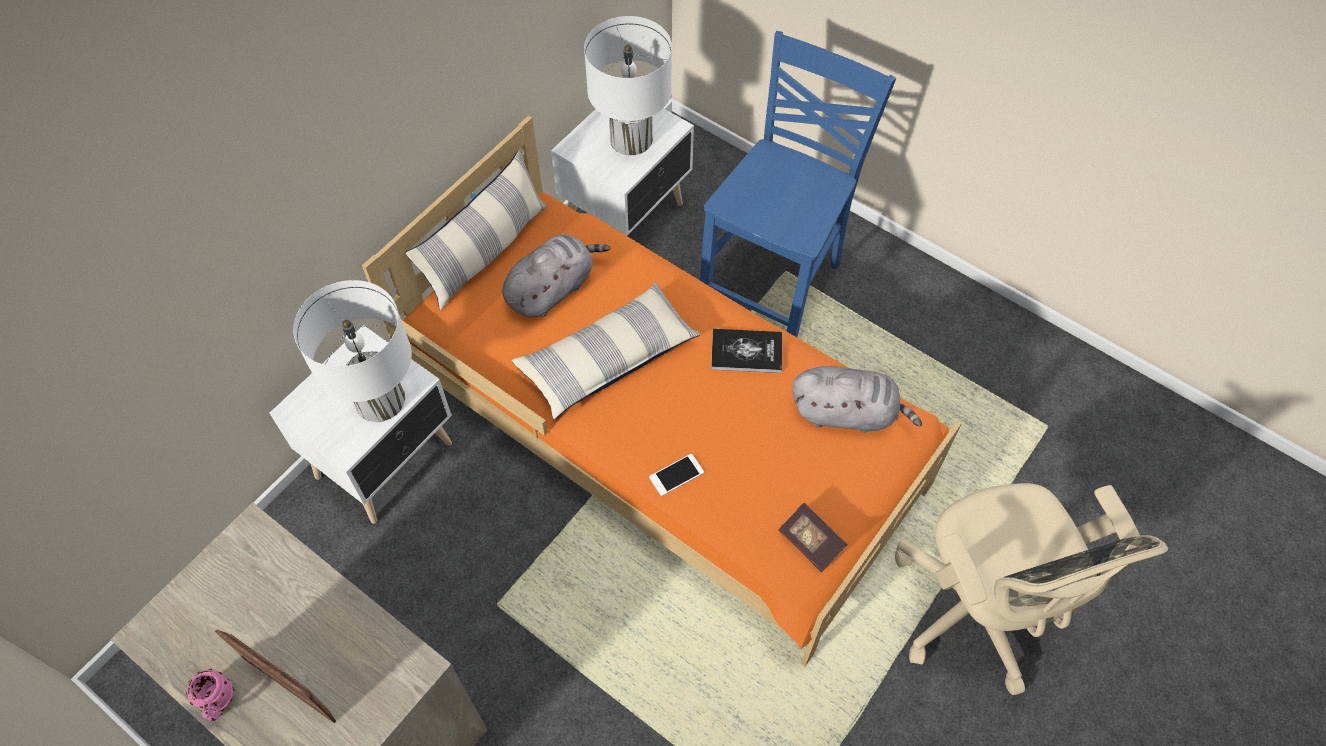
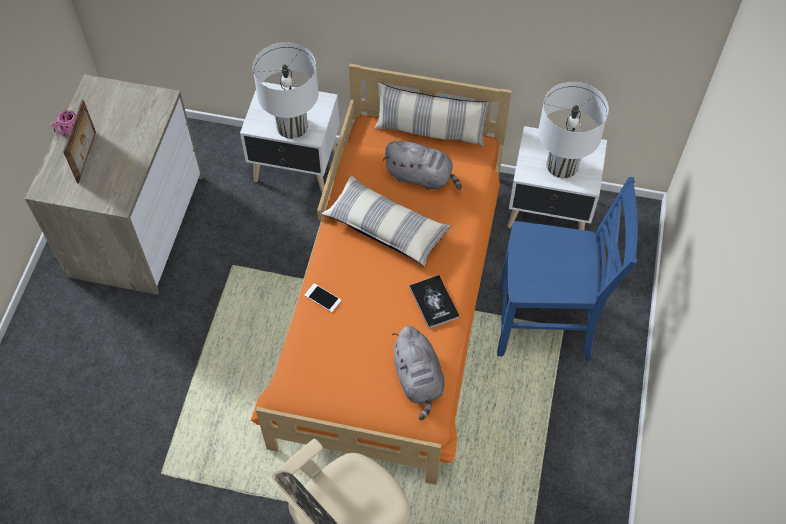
camera: 65 degrees right, 0 degrees up
book [778,503,848,572] -> none

